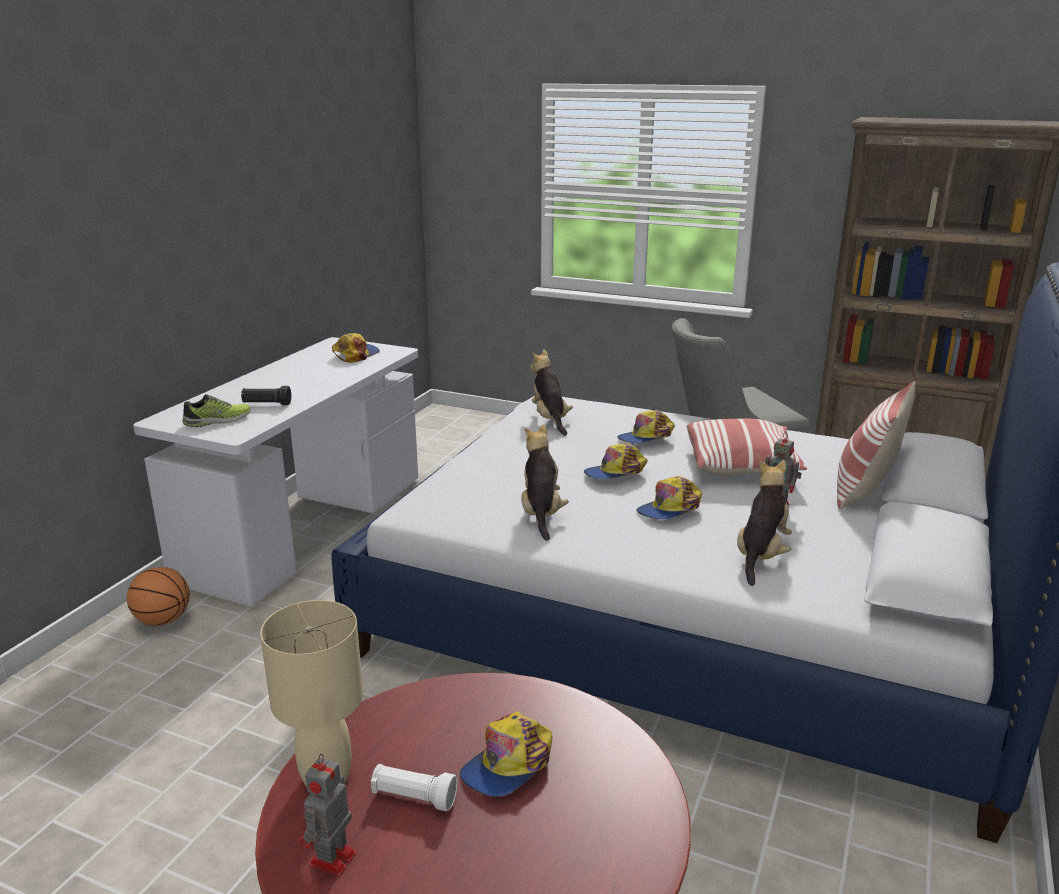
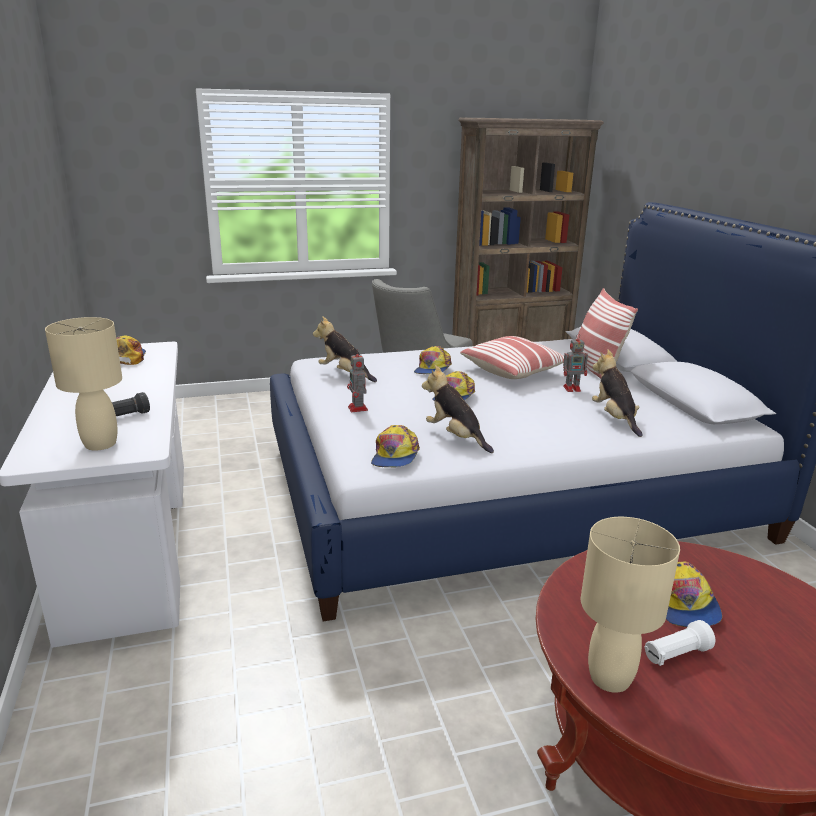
camera: 40 degrees left, 0 degrees up
basketball [127,567,190,626] -> none
shoe [182,394,251,427] -> beige table lamp [45,317,122,451]
toy robot [299,754,356,876] -> toy robot moved to [347,349,368,412]
cap [636,476,702,520] -> cap moved to [371,425,420,467]

